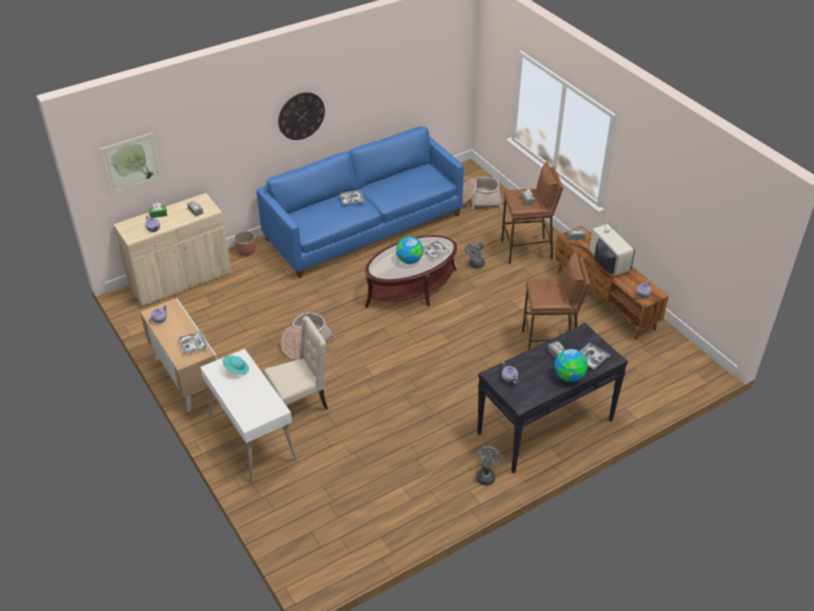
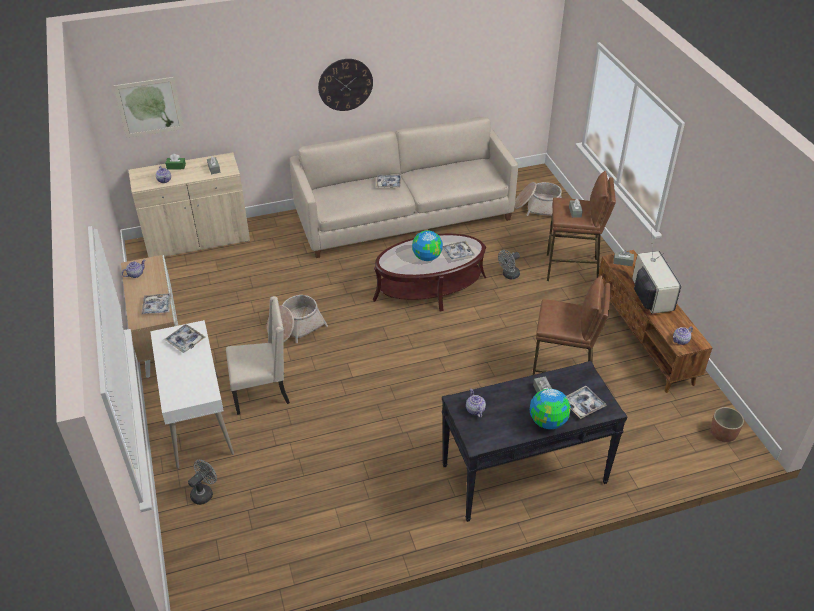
camera: 15 degrees right, 0 degrees up
turquoise hat [222,355,249,375] -> tray [164,324,205,353]
planter [234,231,256,256] -> planter moved to [711,407,744,442]
blue sofa [257,126,464,278] -> beige sofa [290,117,518,258]
grey fan [476,446,502,485] -> grey fan moved to [188,460,217,505]

